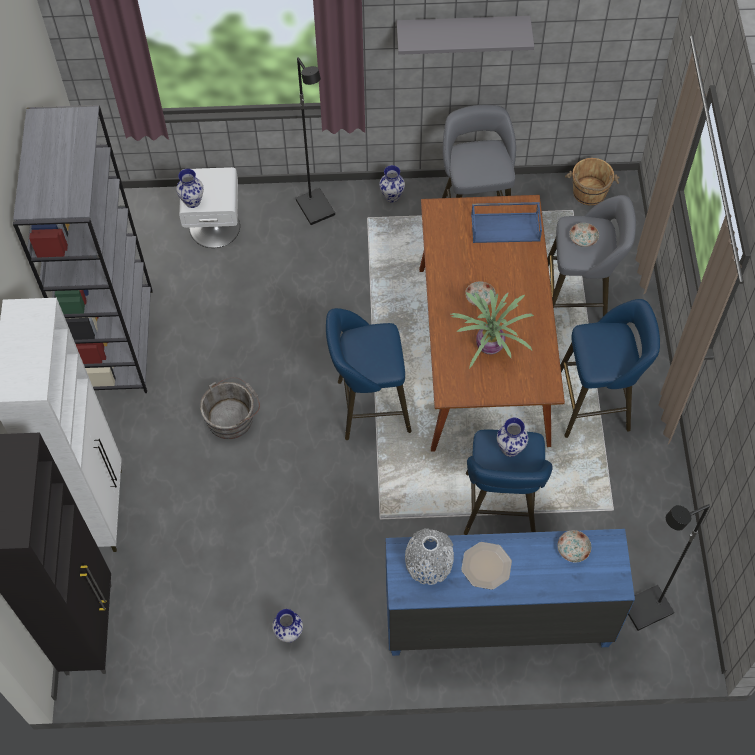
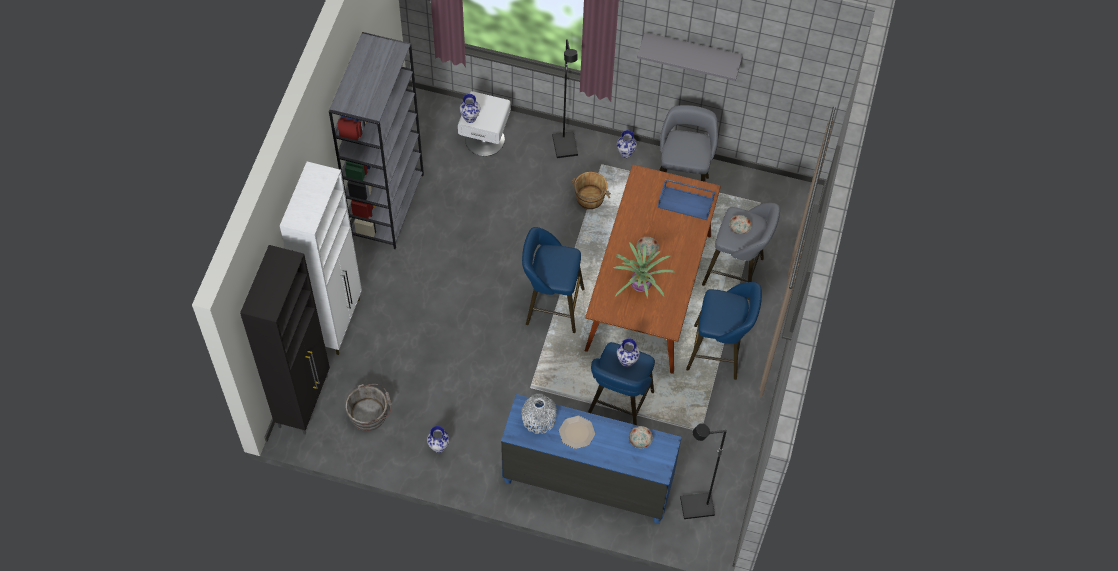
camera: 15 degrees right, 0 degrees up
grey bucket [200,377,260,439] -> grey bucket moved to [345,384,392,431]
brown bucket [565,158,619,206] -> brown bucket moved to [571,172,611,209]

